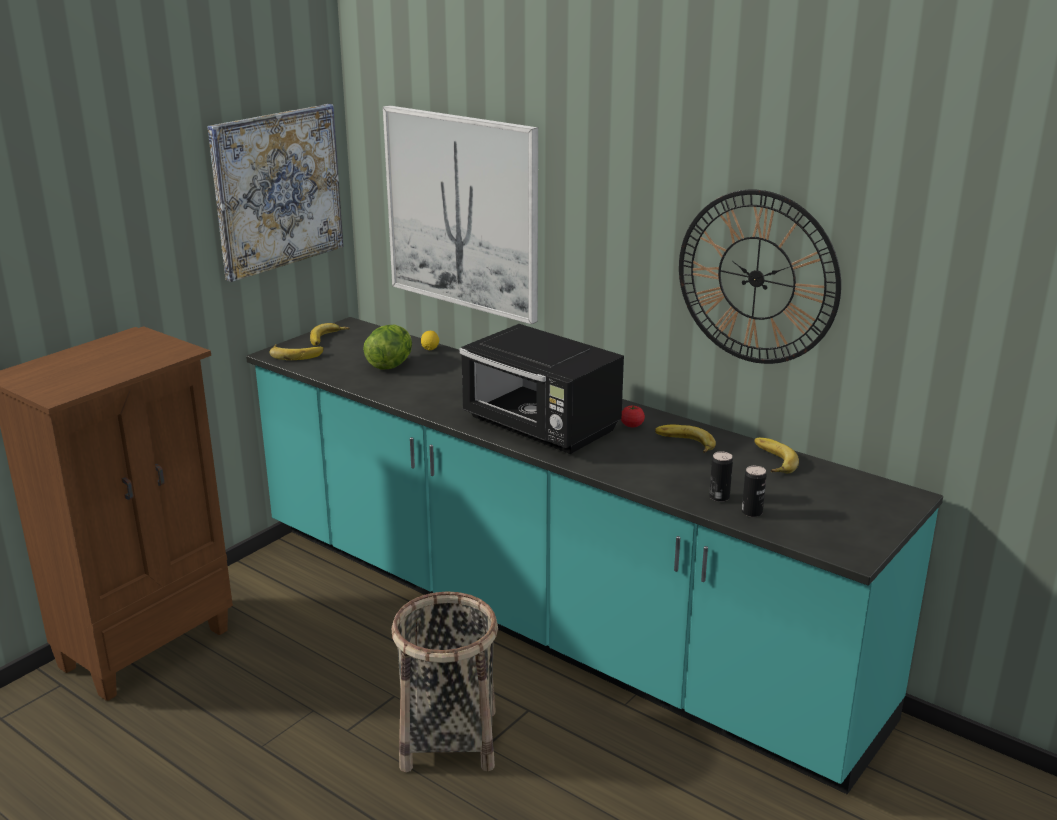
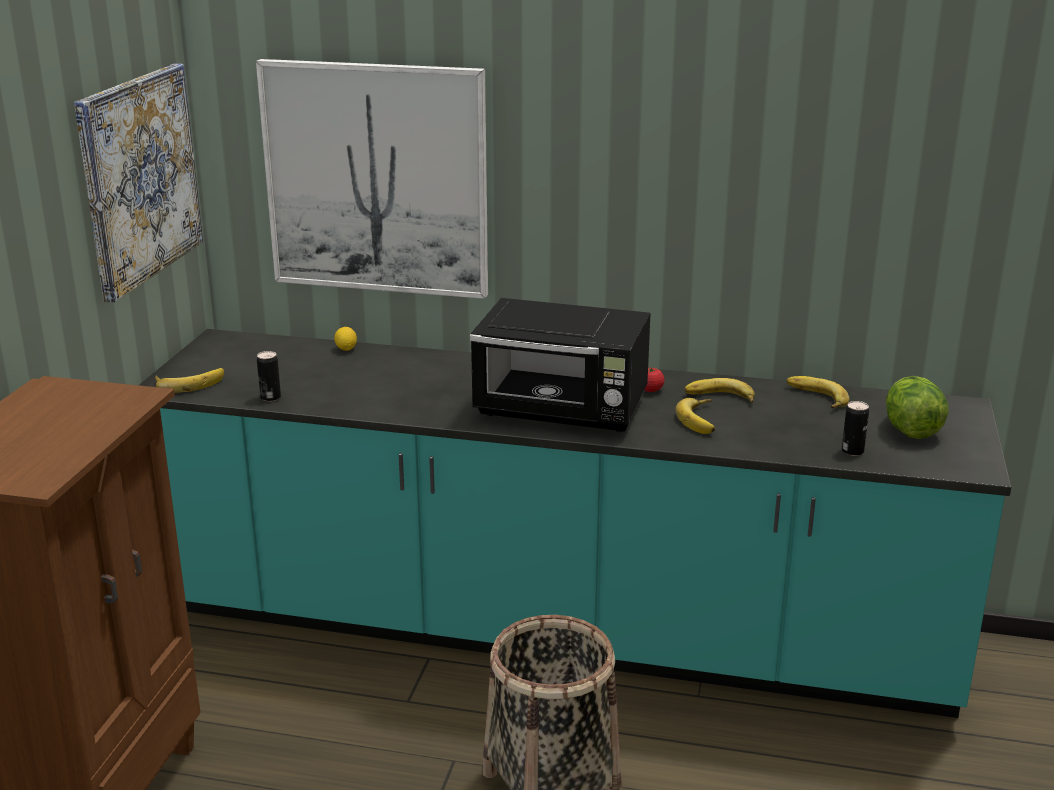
camera: 25 degrees left, 0 degrees up
banana [310,323,350,346] -> banana moved to [676,398,715,434]
lettuce [363,325,412,370] -> lettuce moved to [886,376,949,439]
wall clock [679,190,841,364] -> none
can [709,452,733,502] -> can moved to [257,351,281,402]

